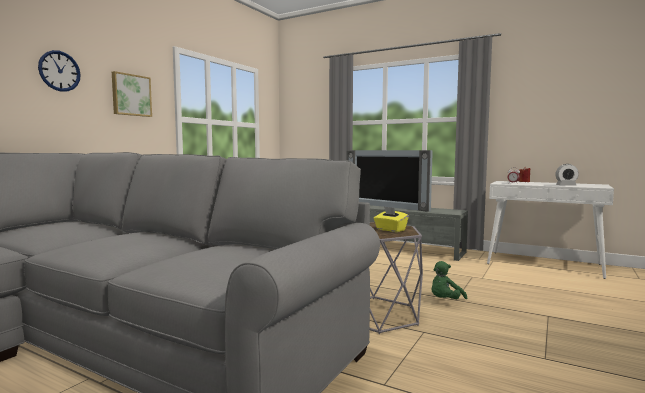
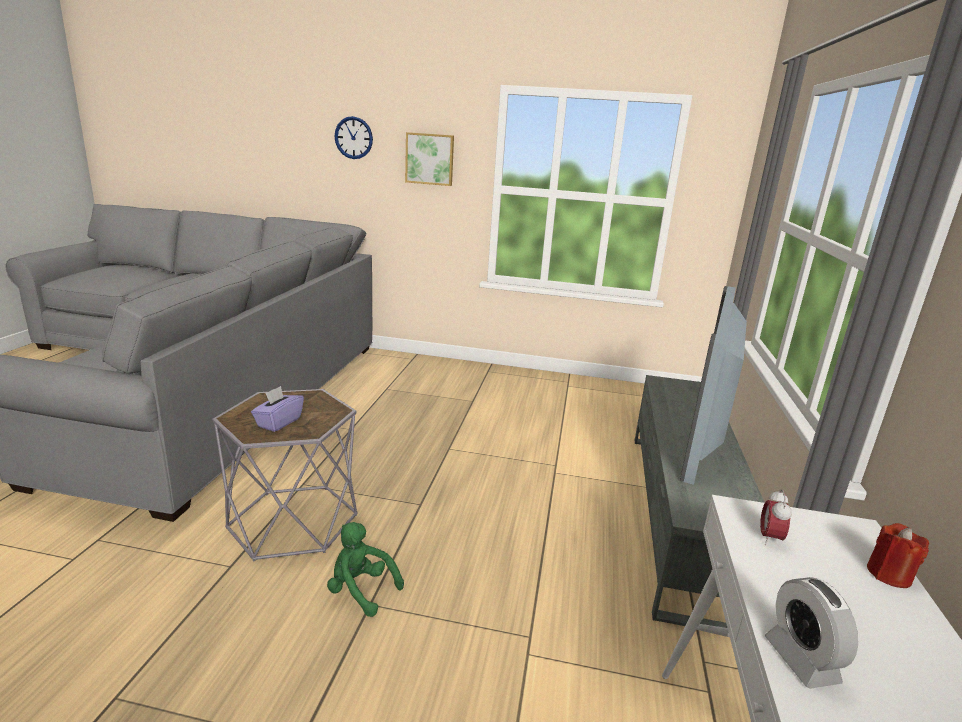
camera: 70 degrees right, 15 degrees up
yellow tissue box [374,206,409,232] -> purple tissue box [251,386,304,432]

